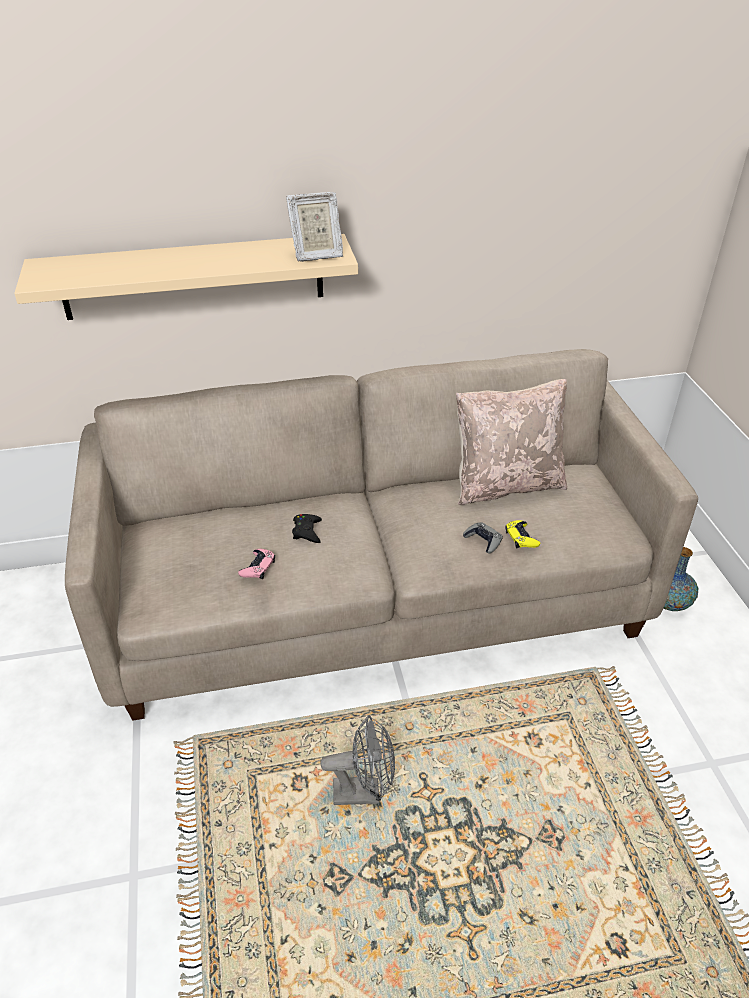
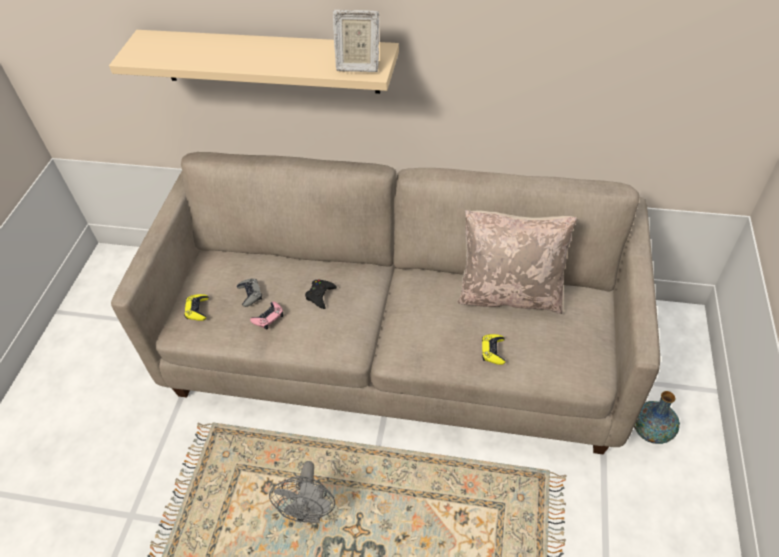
camera: 25 degrees right, 10 degrees up
grey fan [320,715,395,805] -> grey fan turned 75 degrees clockwise [269,461,335,523]
grey game controller [463,522,503,554] -> grey game controller moved to [237,279,262,307]
none -> yellow game controller [184,294,209,321]

